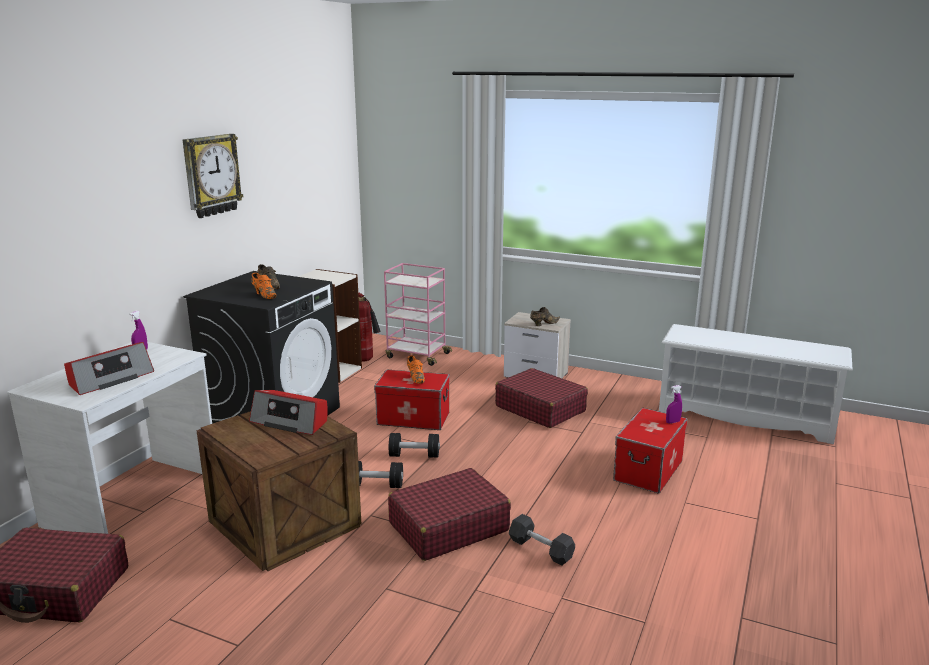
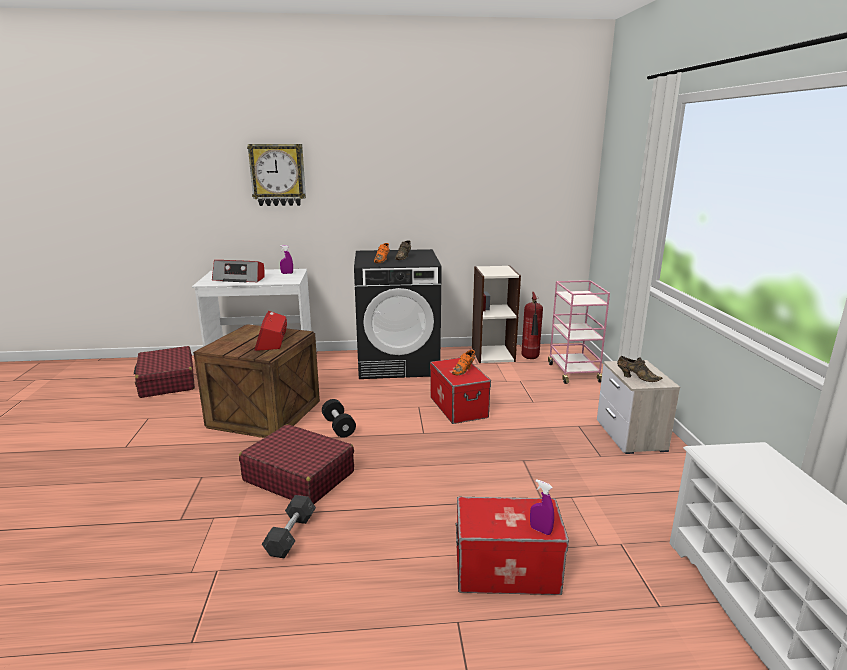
camera: 60 degrees right, 0 degrees up
wall clock [183,134,243,218] -> wall clock moved to [247,144,306,206]
black dumbbell [389,433,440,458] -> none
red suitcase [495,368,588,428] -> none

